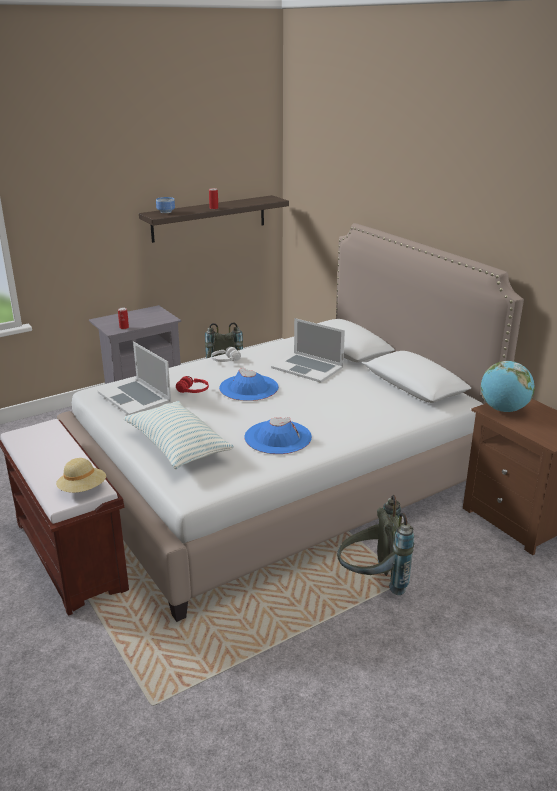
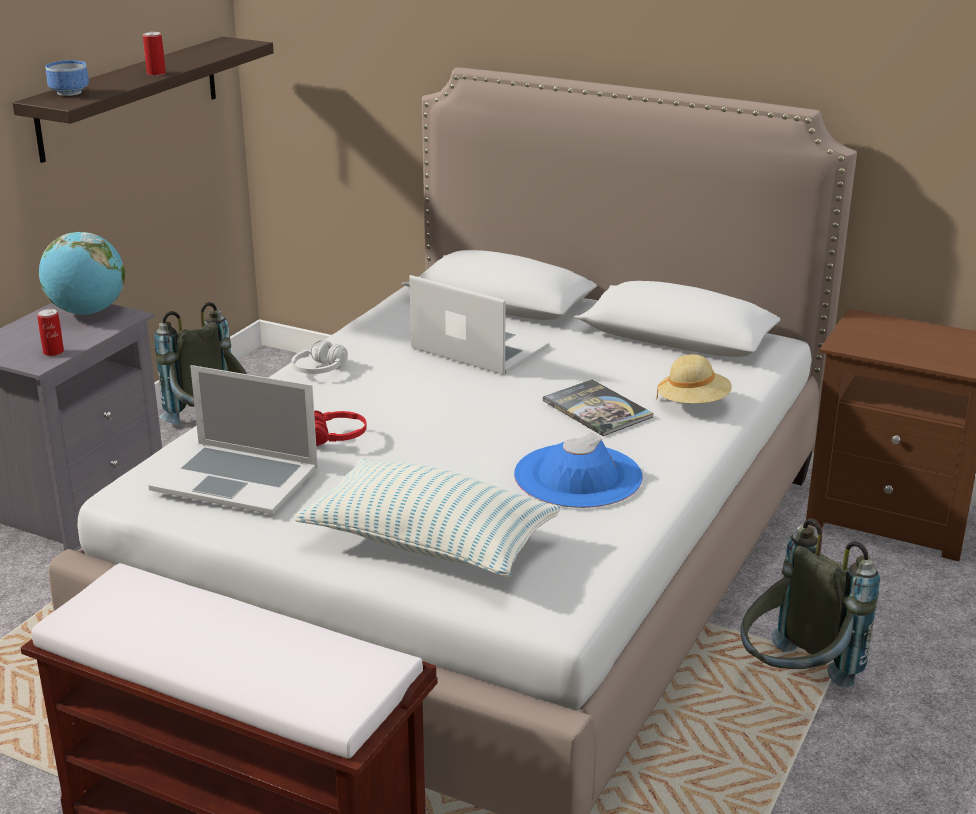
camera: 30 degrees left, 0 degrees up
beige hat [56,458,106,493] -> beige hat moved to [657,354,732,404]
blue hat [219,368,279,401] -> none
laptop [271,318,345,383] -> laptop turned 150 degrees counterclockwise [409,275,549,375]
globe [481,361,535,412] -> globe moved to [39,232,125,315]
none -> book [543,379,653,436]

